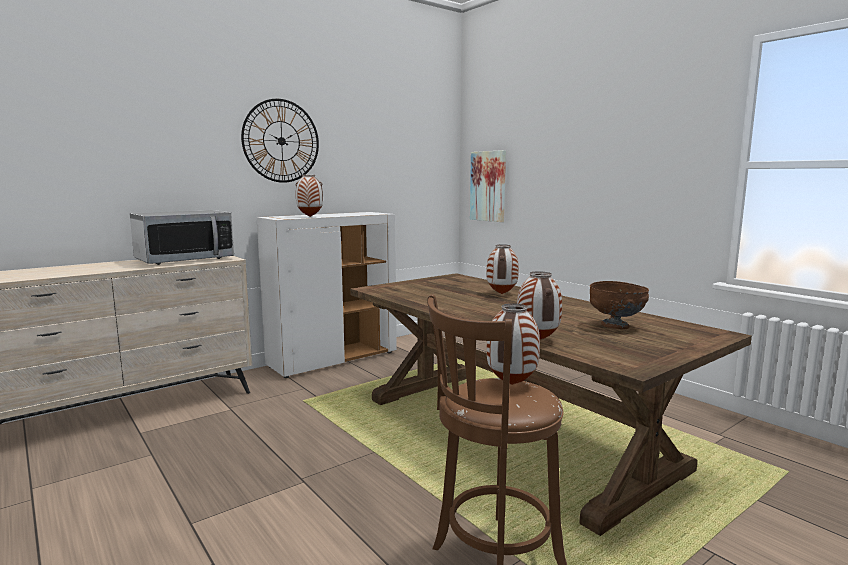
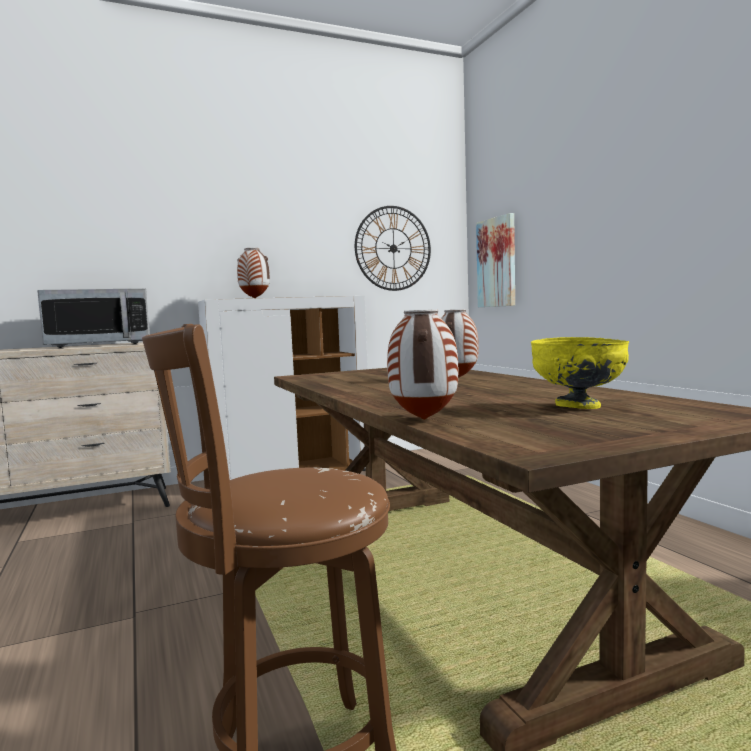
camera: 15 degrees right, 5 degrees down
wall clock [241,99,319,183] -> wall clock moved to [355,206,431,291]
vase [487,303,540,385] -> none
brown bowl [590,281,649,329] -> yellow bowl [531,337,629,409]

